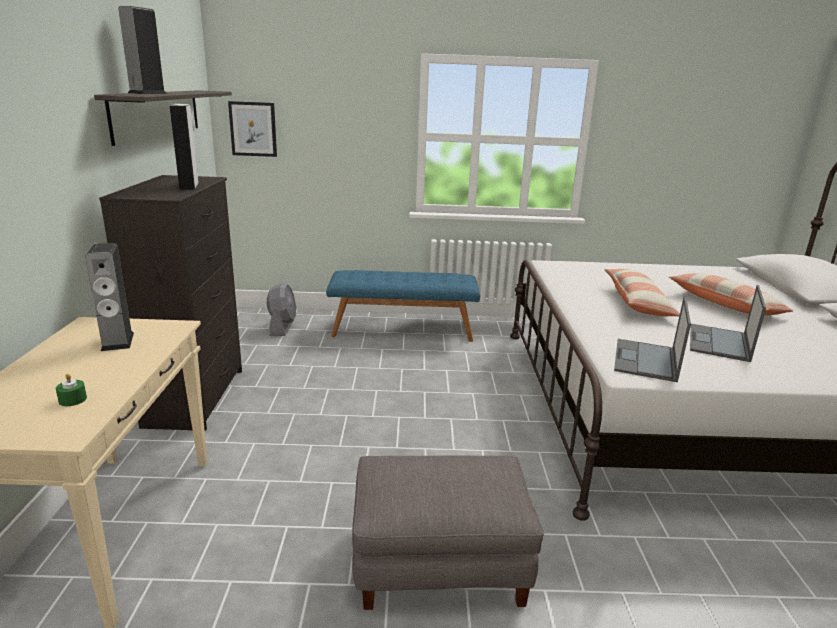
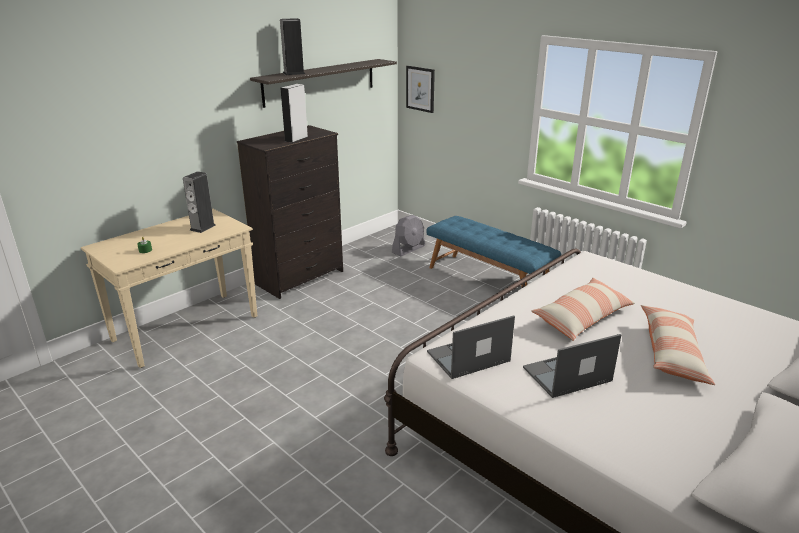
camera: 45 degrees right, 5 degrees up
grey ottoman [352,456,544,610] -> none

